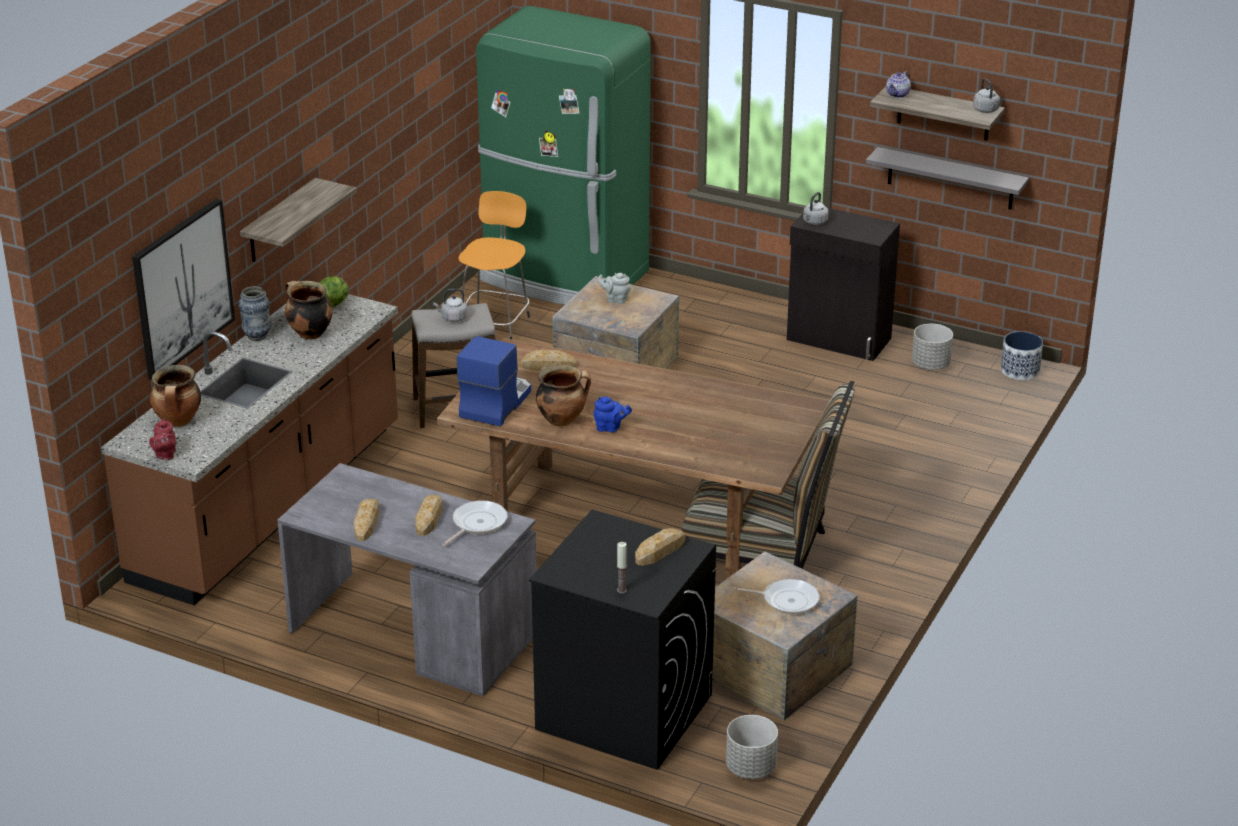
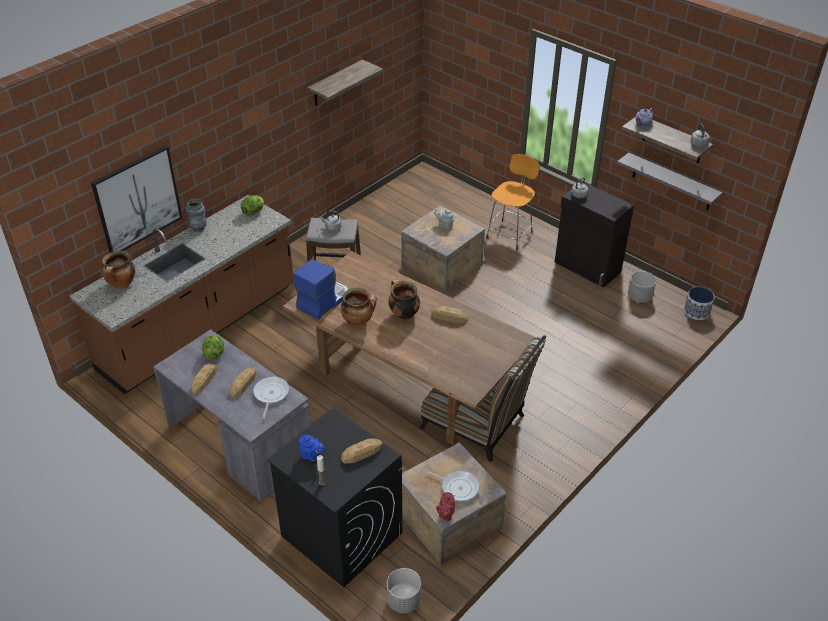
camera: 15 degrees right, 10 degrees up
red teapot [149,418,176,461] -> red teapot moved to [436,492,455,521]
shelf [240,178,357,262] -> shelf moved to [307,59,383,106]
cooking pot [285,281,333,339] -> cooking pot moved to [388,279,420,320]
frying pan [442,500,507,546] -> frying pan turned 45 degrees counterclockwise [253,377,289,419]
orange stool [458,191,530,340] -> orange stool moved to [486,154,540,250]
green fridge [476,6,651,305] -> none
bread [521,350,577,371] -> bread moved to [431,306,468,323]
blue teapot [593,397,632,432] -> blue teapot moved to [299,435,326,461]
none -> lettuce [202,335,224,360]

